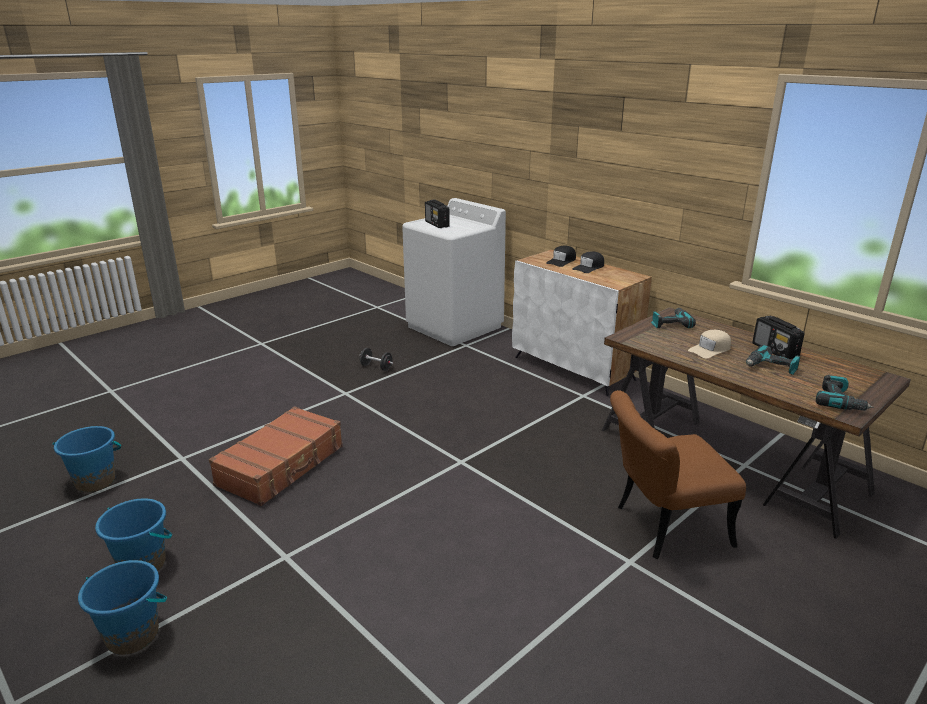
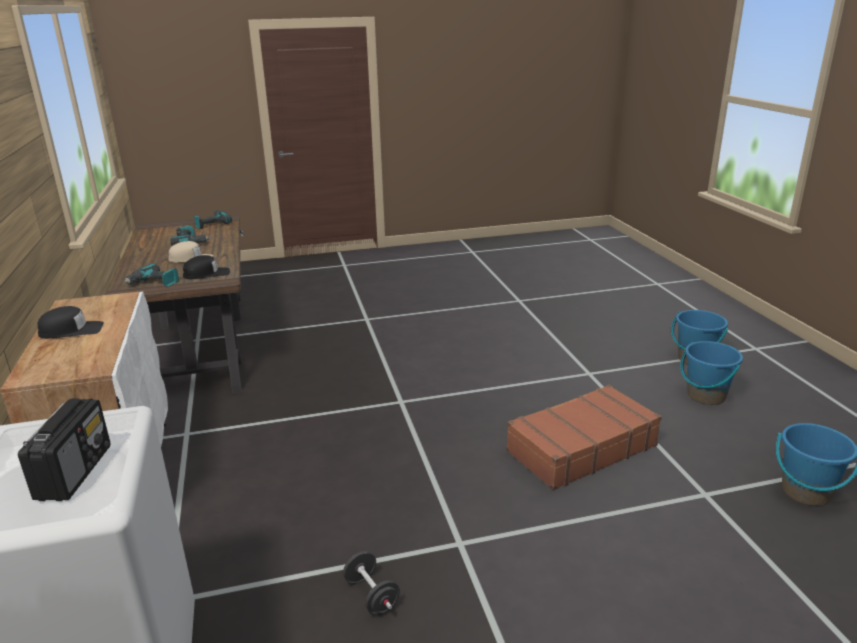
camera: 150 degrees left, 0 degrees up
black cap [546,246,576,267] -> black cap moved to [183,255,230,279]
brown chair [610,390,746,559] -> none
radio [752,316,805,359] -> none

